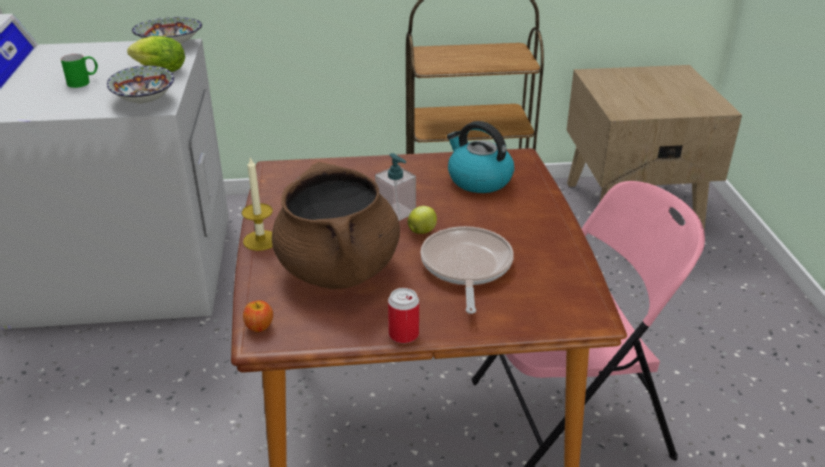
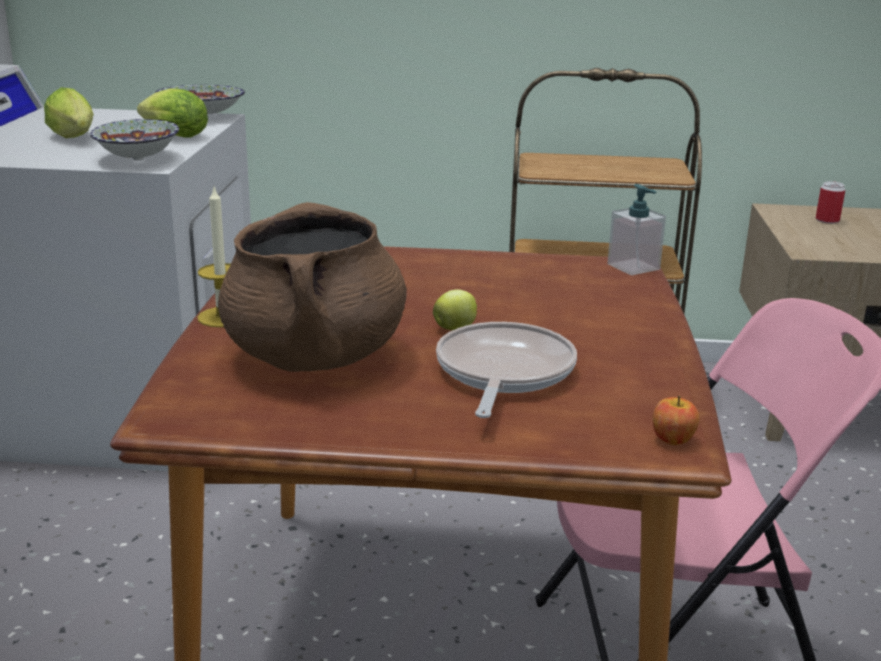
camera: 10 degrees right, 10 degrees down
green mug [61,54,98,88] -> lettuce [44,87,94,138]
apple [243,301,273,332] -> apple moved to [653,396,700,445]
soap dispenser [375,153,416,221] -> soap dispenser moved to [607,184,666,275]
can [388,288,419,344] -> can moved to [816,181,845,224]
kettle [447,121,514,193] -> none

